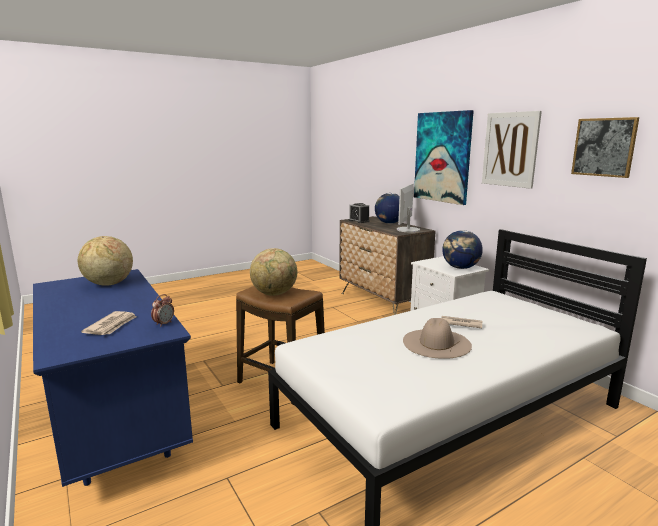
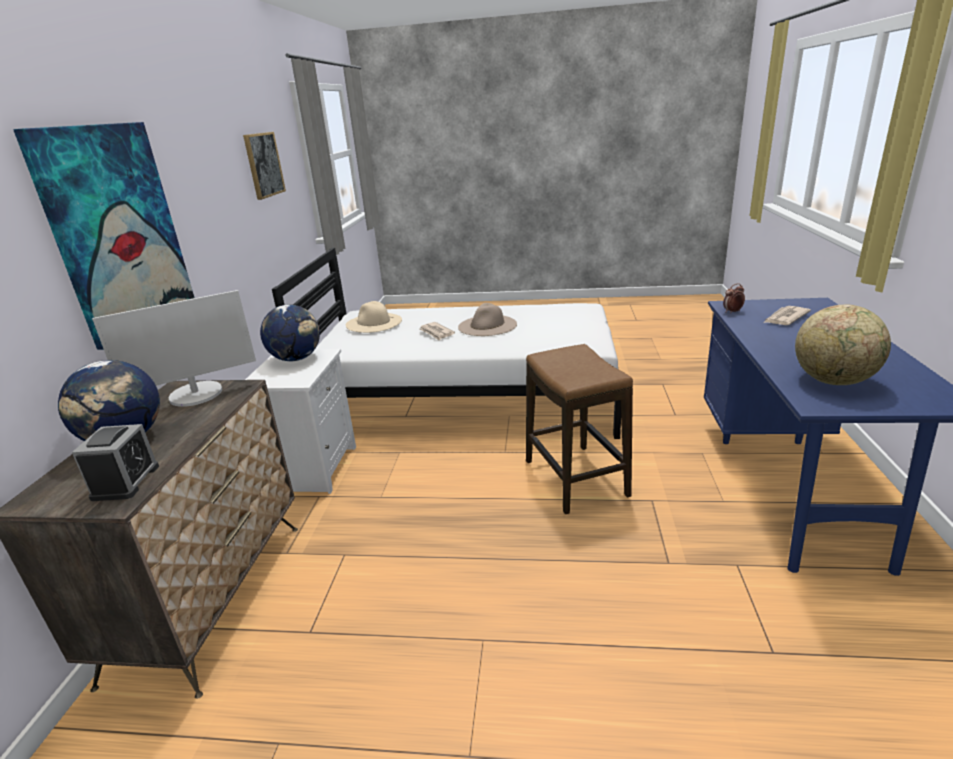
camera: 140 degrees left, 10 degrees up
globe [250,248,297,296] -> none
picture [482,111,542,189] -> none
none -> beige hat [346,301,402,333]

